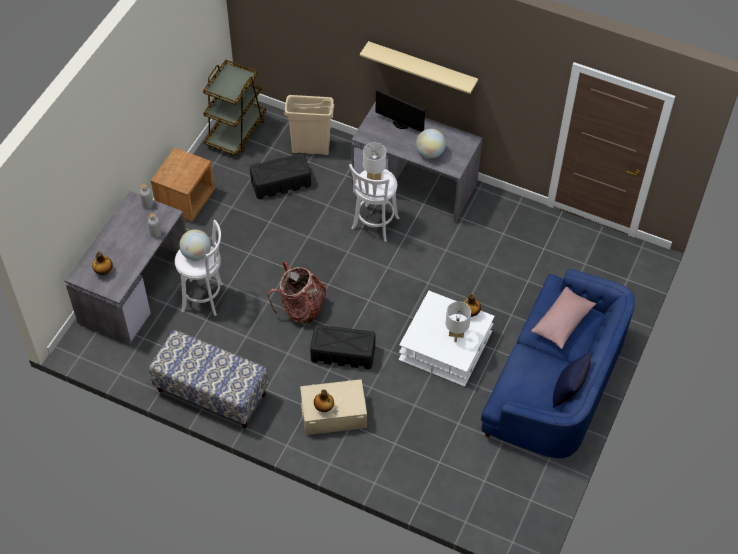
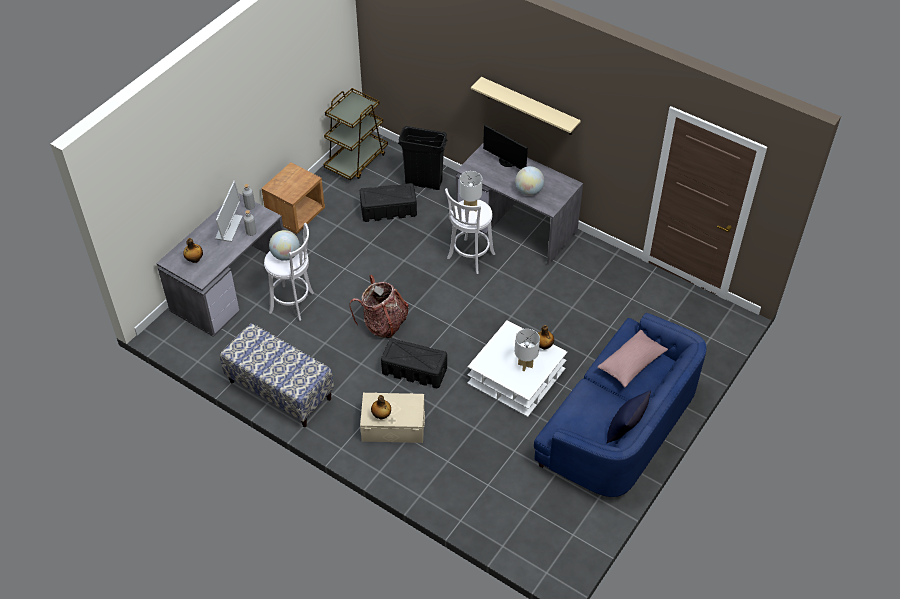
camera: 10 degrees right, 5 degrees down
beige trash can [284,95,334,155] -> black trash can [398,126,448,190]
none -> monitor [215,181,243,242]

